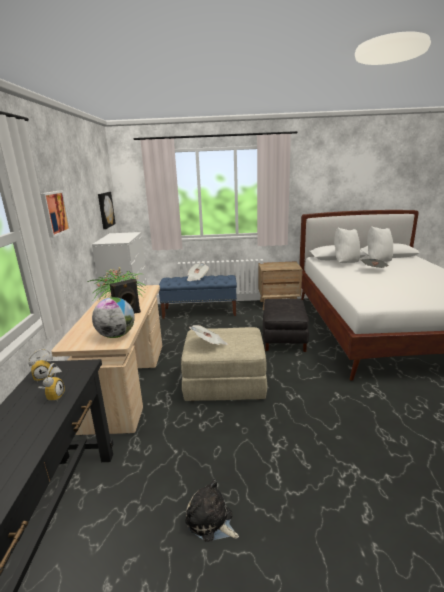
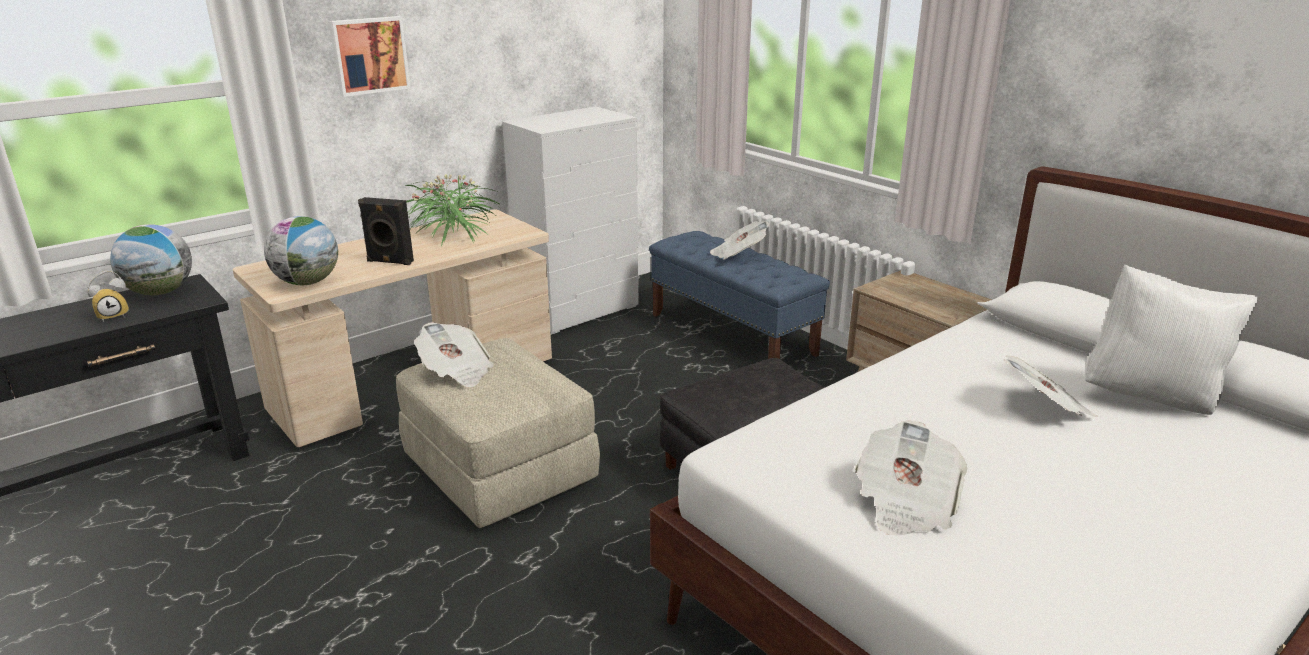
camera: 50 degrees right, 5 degrees up
alarm clock [28,349,54,382] -> globe [110,224,192,295]
picture [98,192,116,229] -> none
plush toy [185,479,239,542] -> none
white pillow [334,228,360,263] -> none
none -> newspaper [855,420,968,536]

